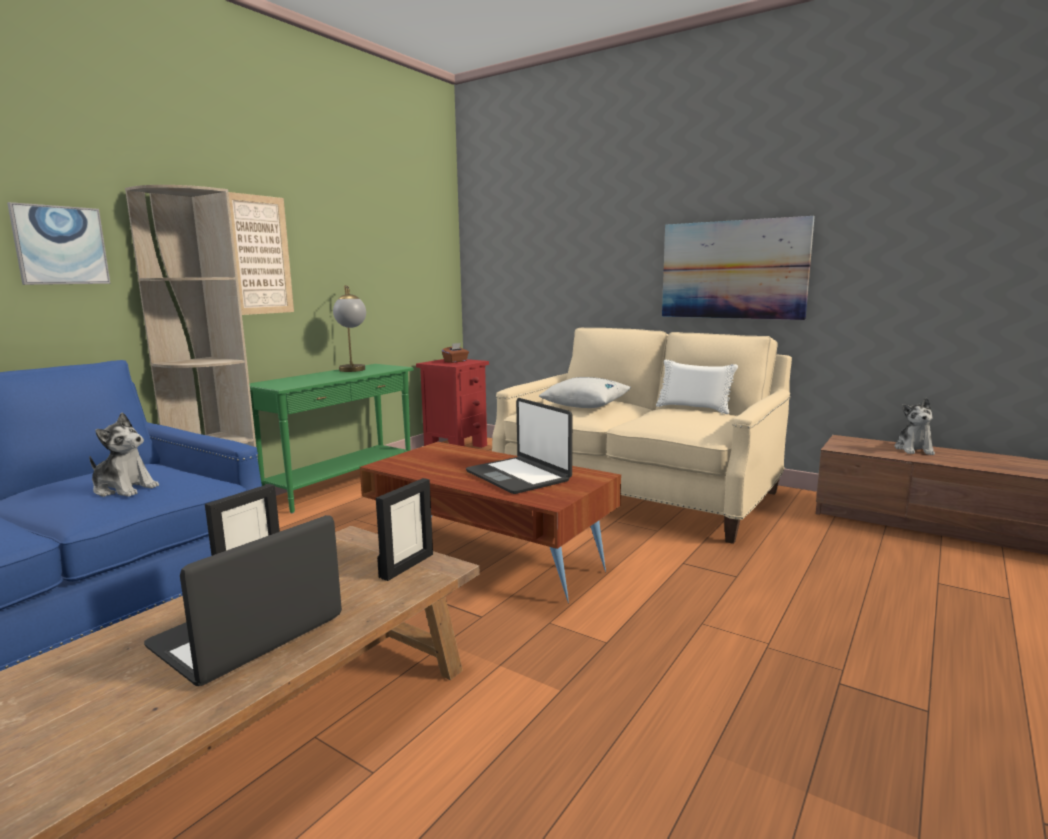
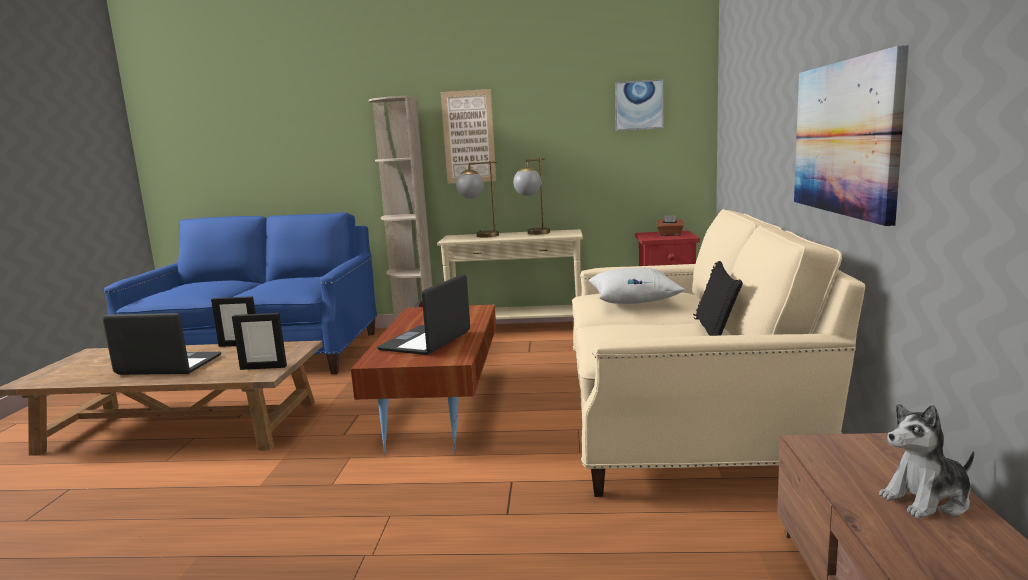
camera: 60 degrees right, 0 degrees up
picture [7,202,111,285] -> picture moved to [615,79,663,131]
plush toy [89,412,159,497] -> none
green console table [249,364,414,514] -> beige console table [437,229,583,319]
white pillow [656,360,738,414] -> black pillow [693,261,743,336]
none -> table lamp [456,161,499,238]

